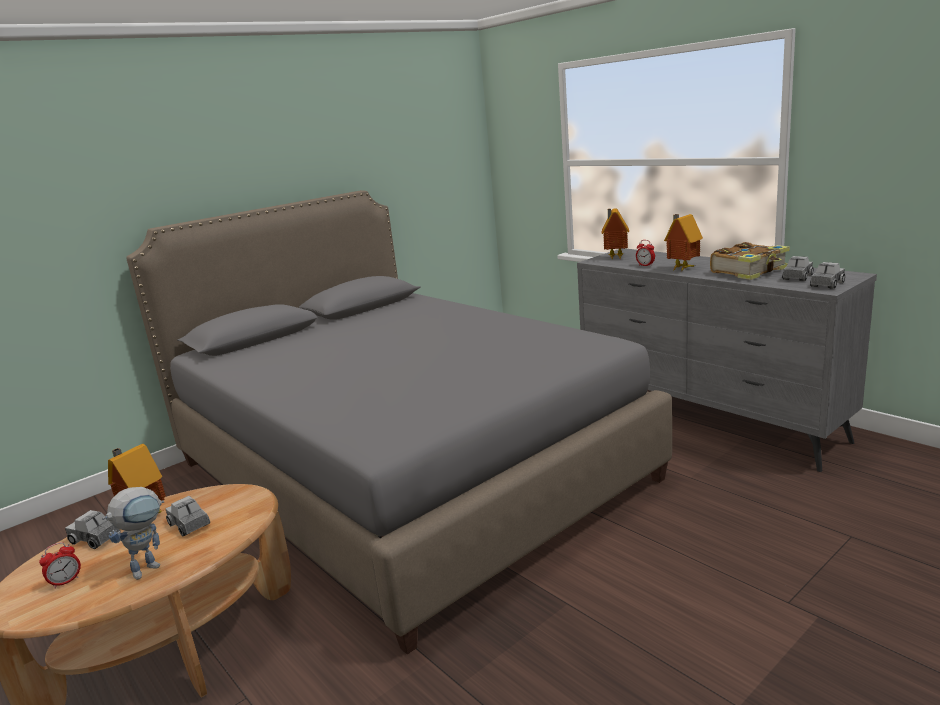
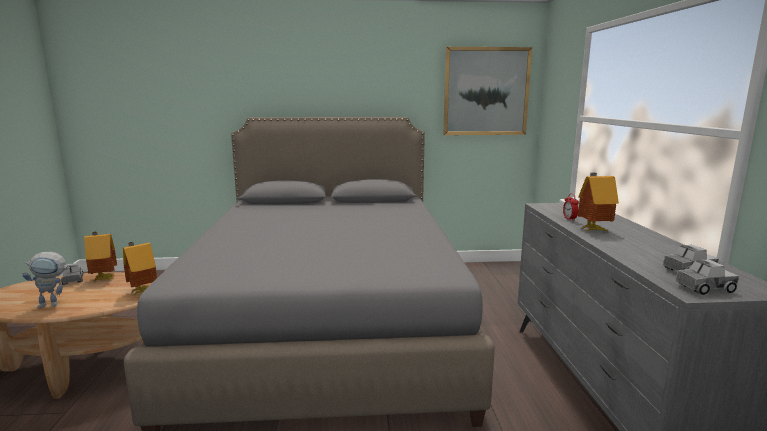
camera: 35 degrees right, 5 degrees down
alarm clock [39,542,81,589] -> none
toy truck [165,496,210,536] -> none
toy house [601,208,629,259] -> toy house moved to [123,242,157,295]
book [710,242,790,280] -> none
none -> picture [443,47,532,135]

